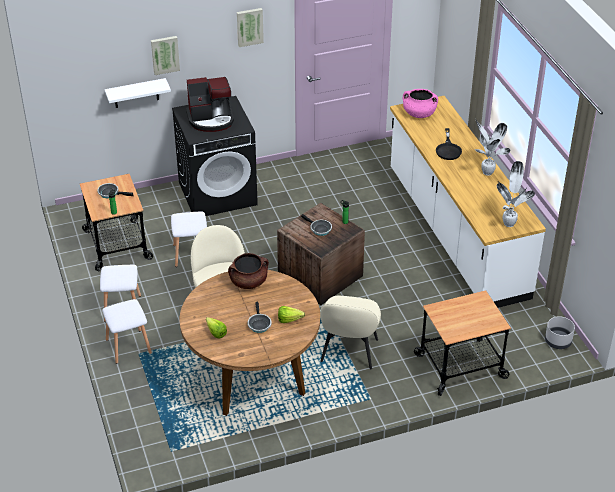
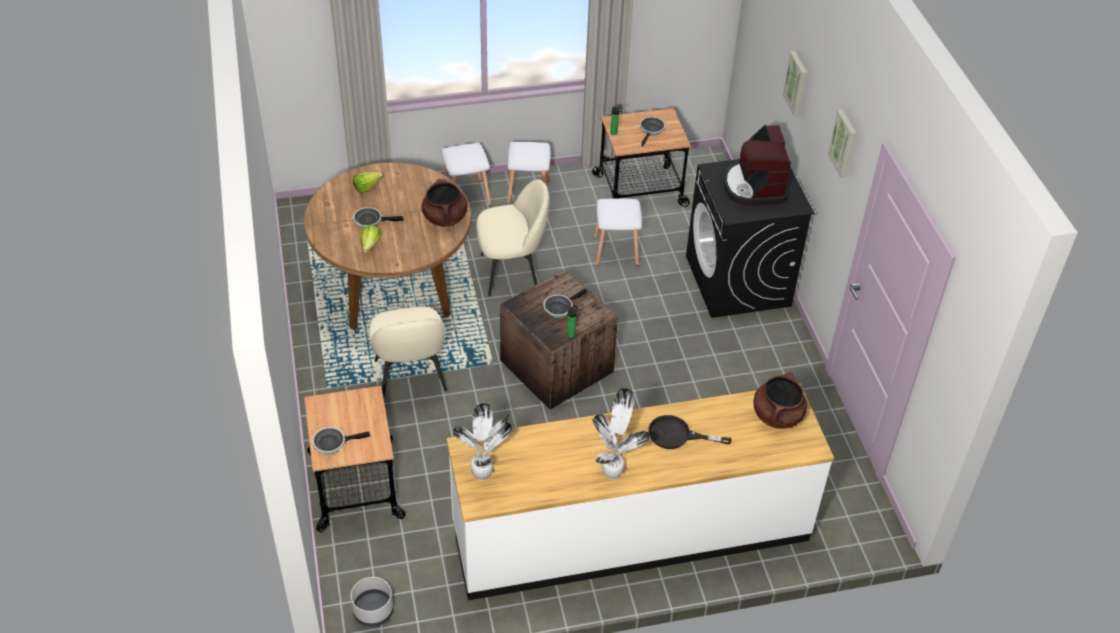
camera: 95 degrees right, 5 degrees up
white shelf [105,78,171,108] -> none
beige chair [320,296,381,370] -> beige chair turned 120 degrees counterclockwise [369,306,447,398]
pink cooking pot [403,89,438,118] -> brown cooking pot [754,372,807,429]
none -> frying pan [312,427,370,454]

